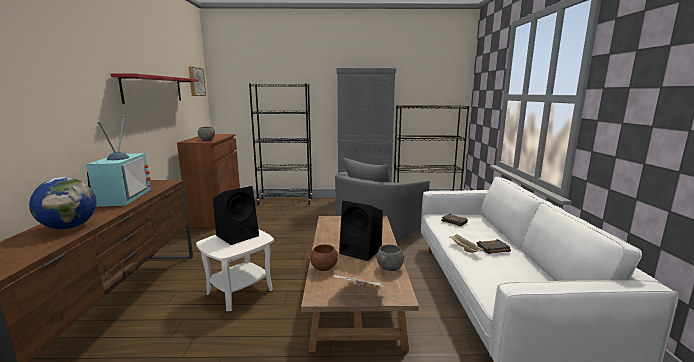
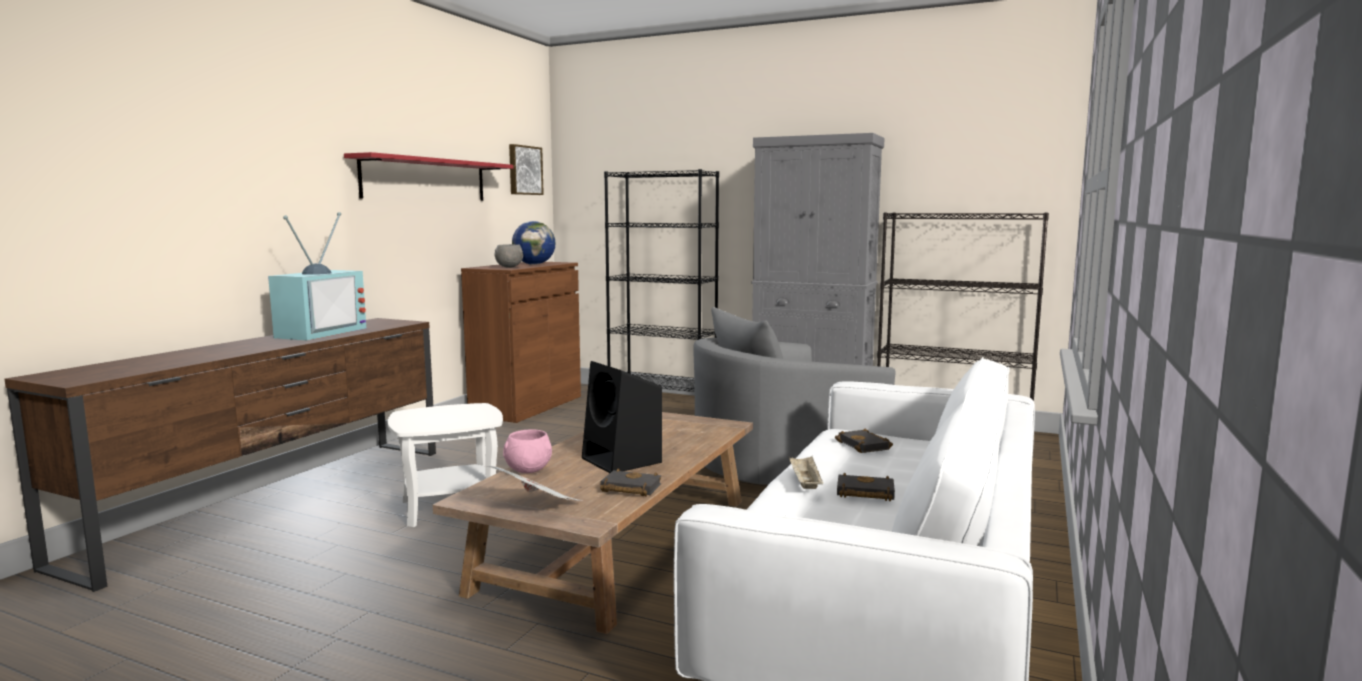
camera: 25 degrees right, 5 degrees down
globe [29,177,97,229] -> globe moved to [512,221,556,265]
black speaker [213,186,259,245] -> none
brown bowl [310,244,338,271] -> pink bowl [503,430,552,473]
grey bowl [377,244,405,271] -> black book [600,469,661,497]

